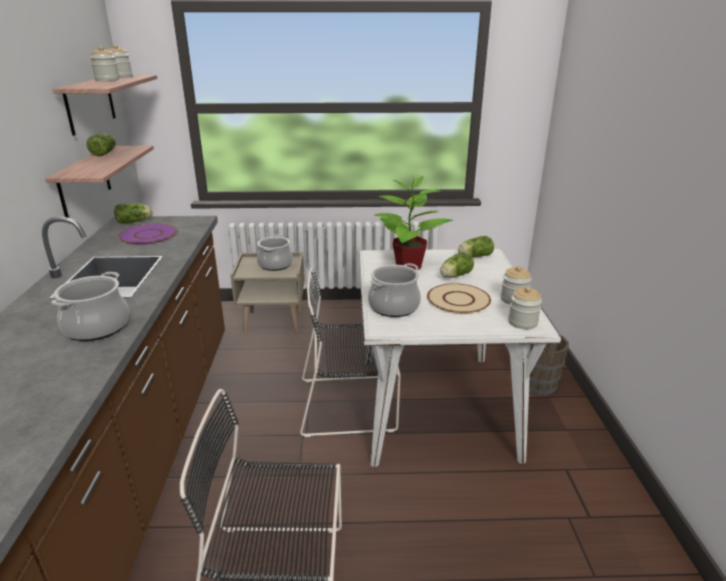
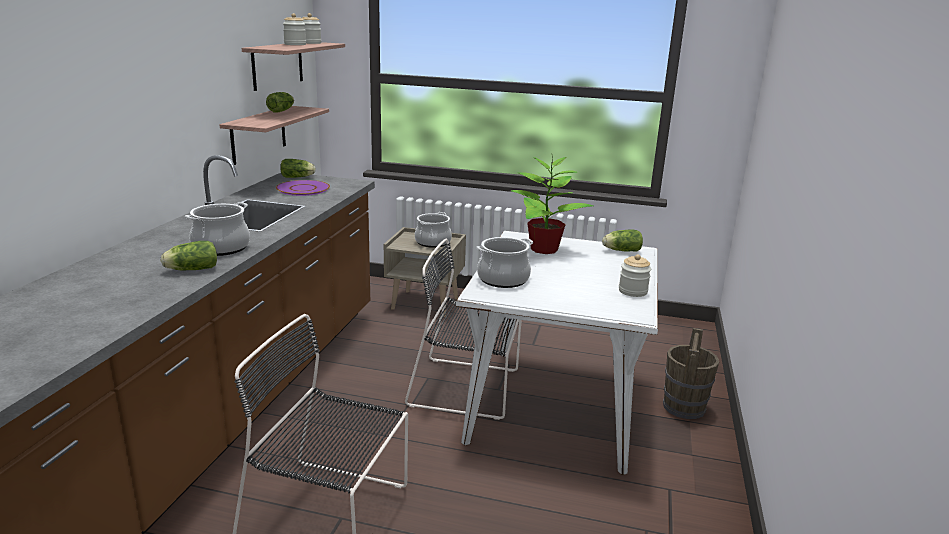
camera: 15 degrees right, 5 degrees down
beige plate [427,283,491,314] -> none
lettuce [440,252,474,278] -> lettuce moved to [161,241,217,270]
jar [508,286,542,329] -> none

